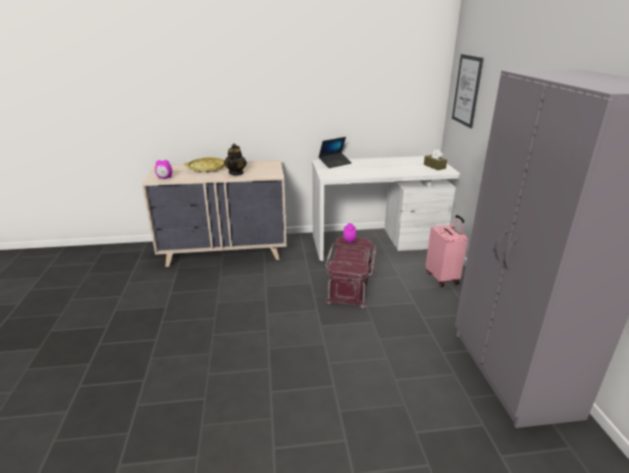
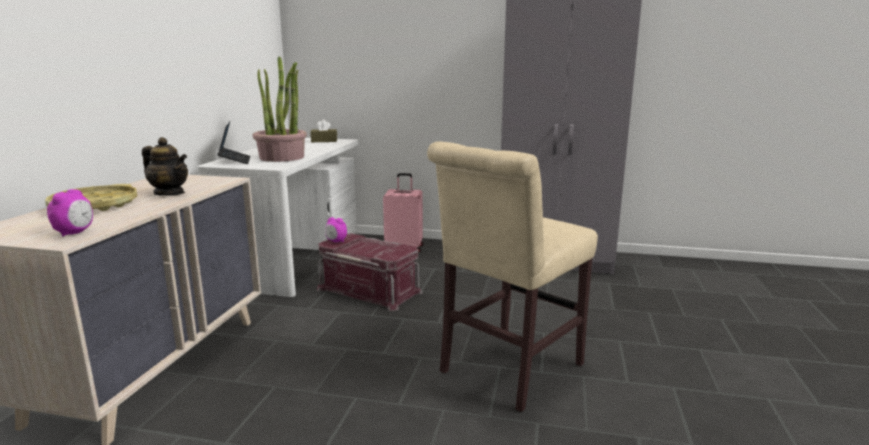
camera: 70 degrees left, 10 degrees down
picture [452,54,484,128] -> none
none -> potted plant [253,56,307,162]
none -> beige chair [427,141,598,412]

